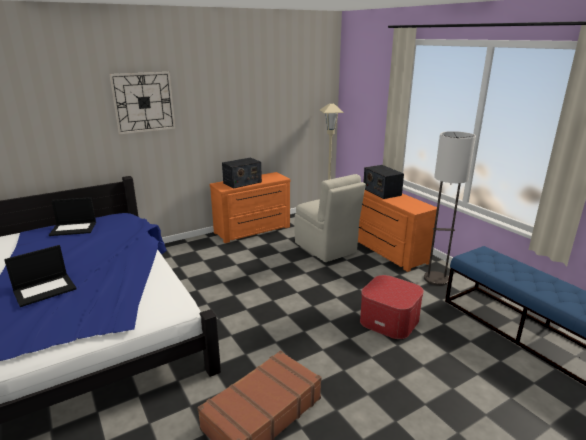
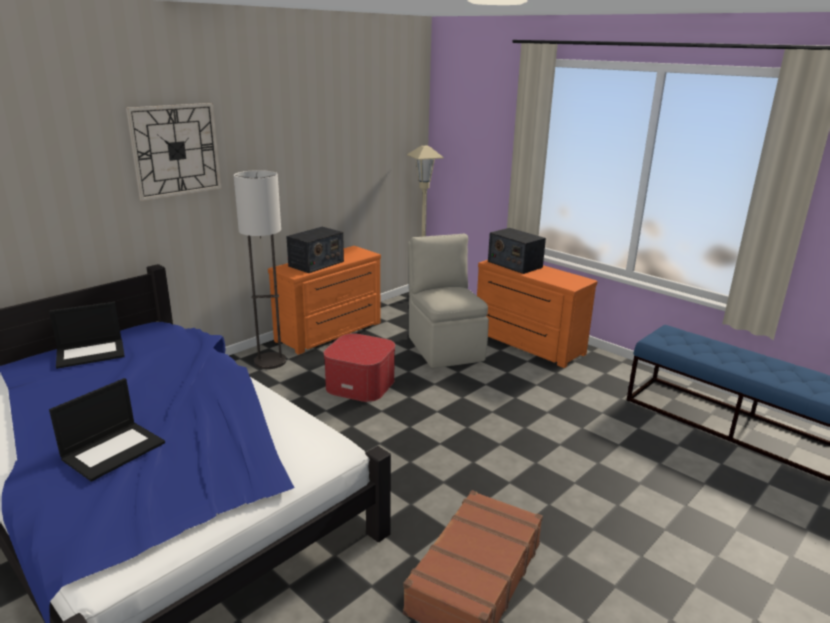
camera: 15 degrees left, 0 degrees up
beige chair [294,174,366,262] -> beige chair turned 150 degrees counterclockwise [408,234,489,368]
ottoman [360,275,424,339] -> ottoman moved to [323,333,395,402]
floor lamp [424,131,476,286] -> floor lamp moved to [234,170,286,369]

